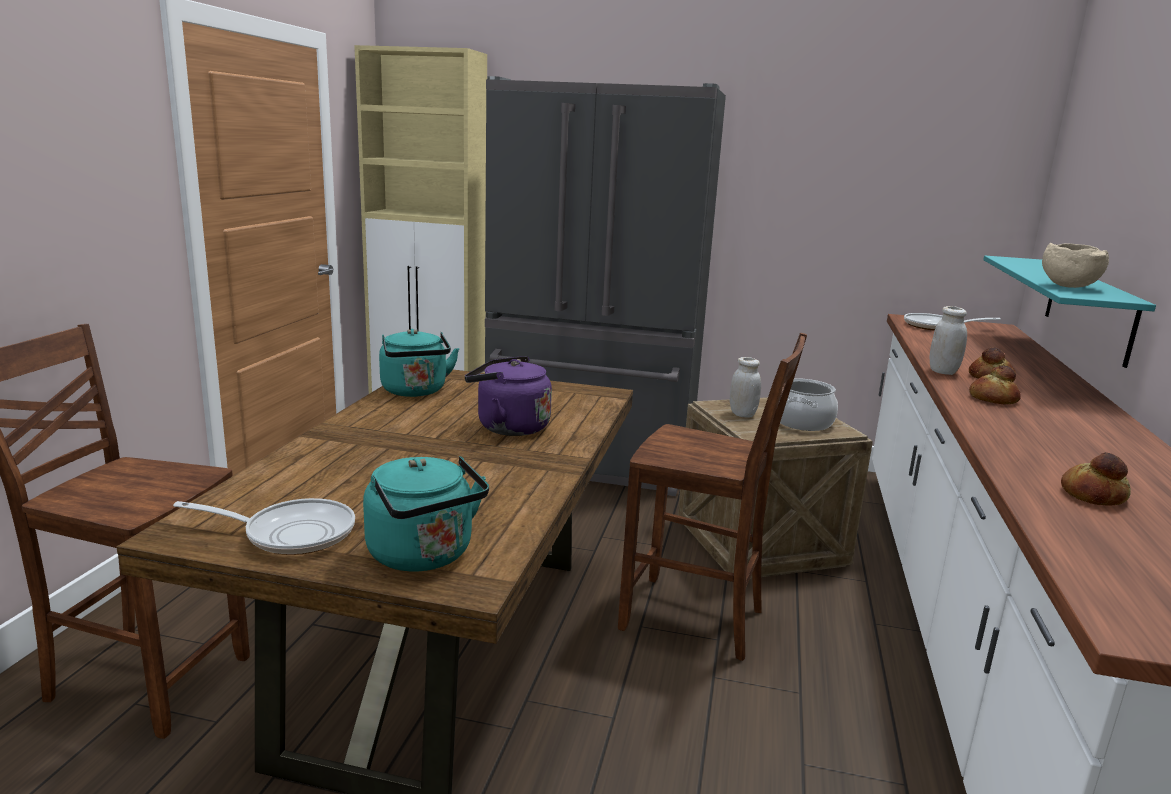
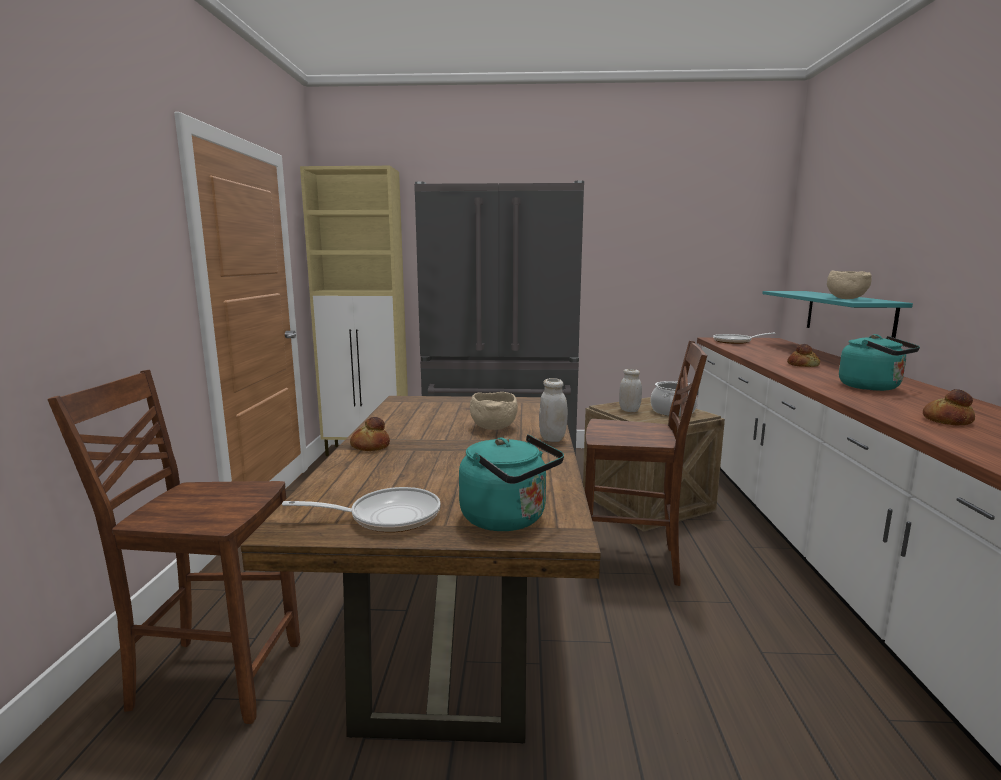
camera: 10 degrees left, 5 degrees down
turquoise kettle [379,329,459,397] -> turquoise kettle moved to [839,334,920,391]
purple kettle [465,356,552,436] -> beige bowl [470,392,518,430]
white jar [930,306,967,375] -> white jar moved to [539,378,568,442]
bread [969,366,1021,404] -> bread moved to [350,417,390,451]

